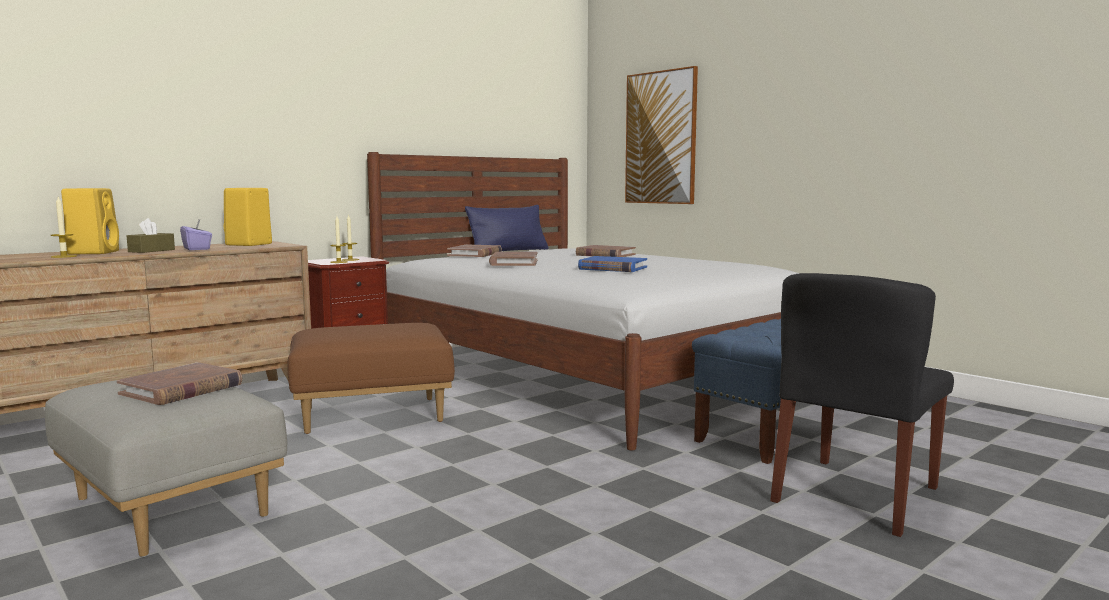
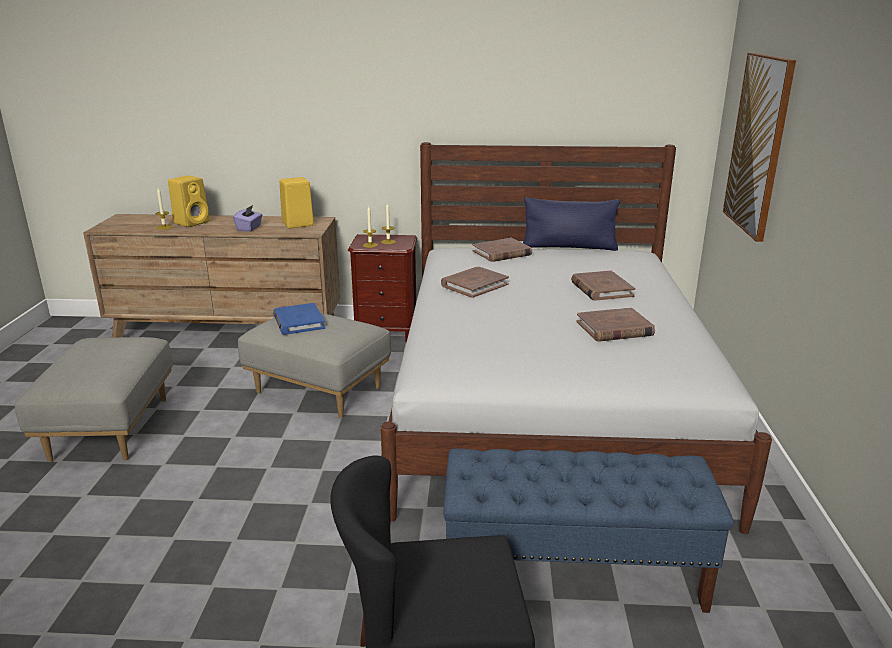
camera: 45 degrees right, 15 degrees up
brown book [117,362,242,405] -> brown book moved to [577,307,655,342]
brown tissue box [127,218,175,253] -> none
brown ottoman [287,323,455,434] -> grey ottoman [238,313,391,418]
blue book [578,256,647,272] -> blue book moved to [273,303,325,335]

